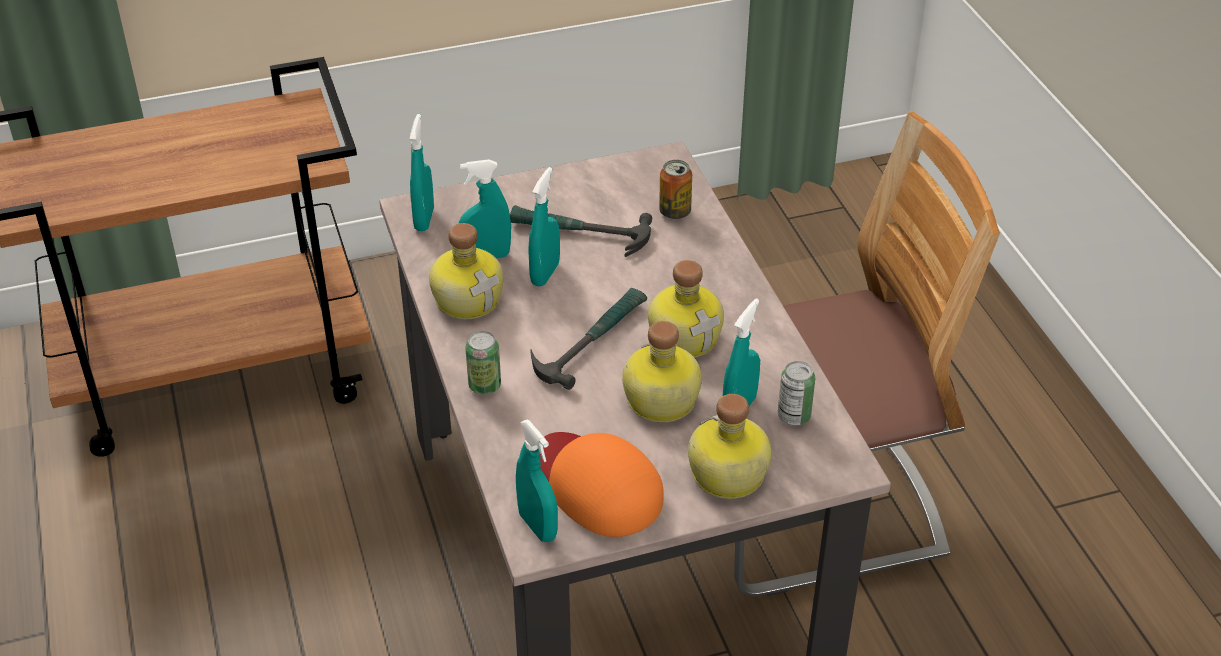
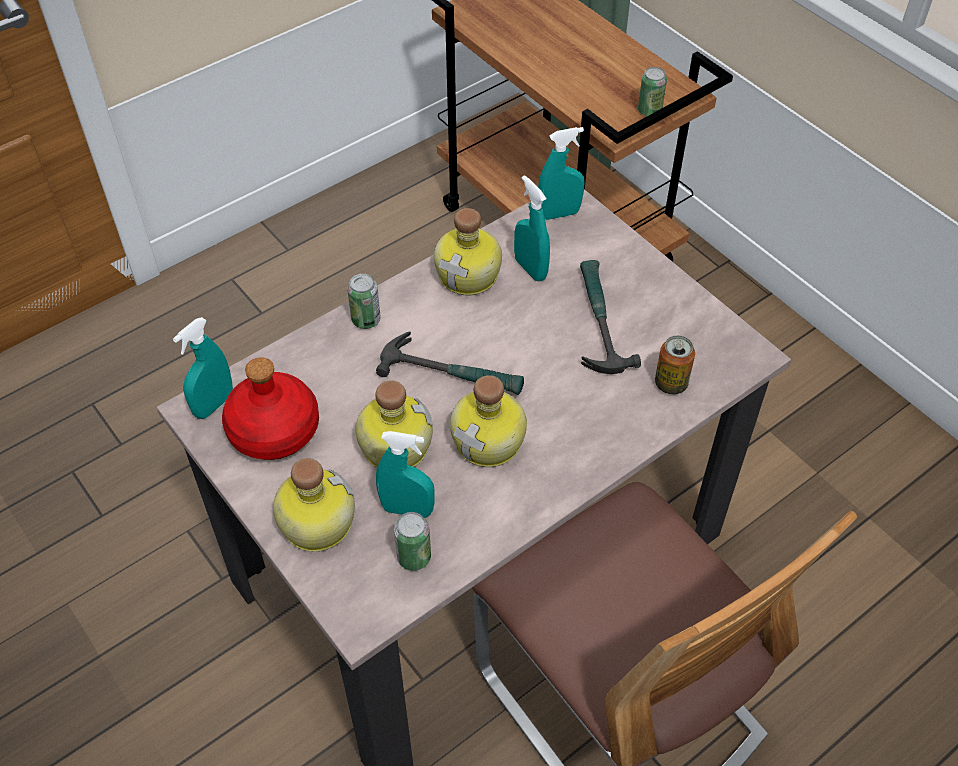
camera: 70 degrees right, 10 degrees up
turquoise spray bottle [528,167,560,287] -> none
orange cap [540,432,664,537] -> red bottle [222,357,319,460]
none -> can [638,67,667,117]

